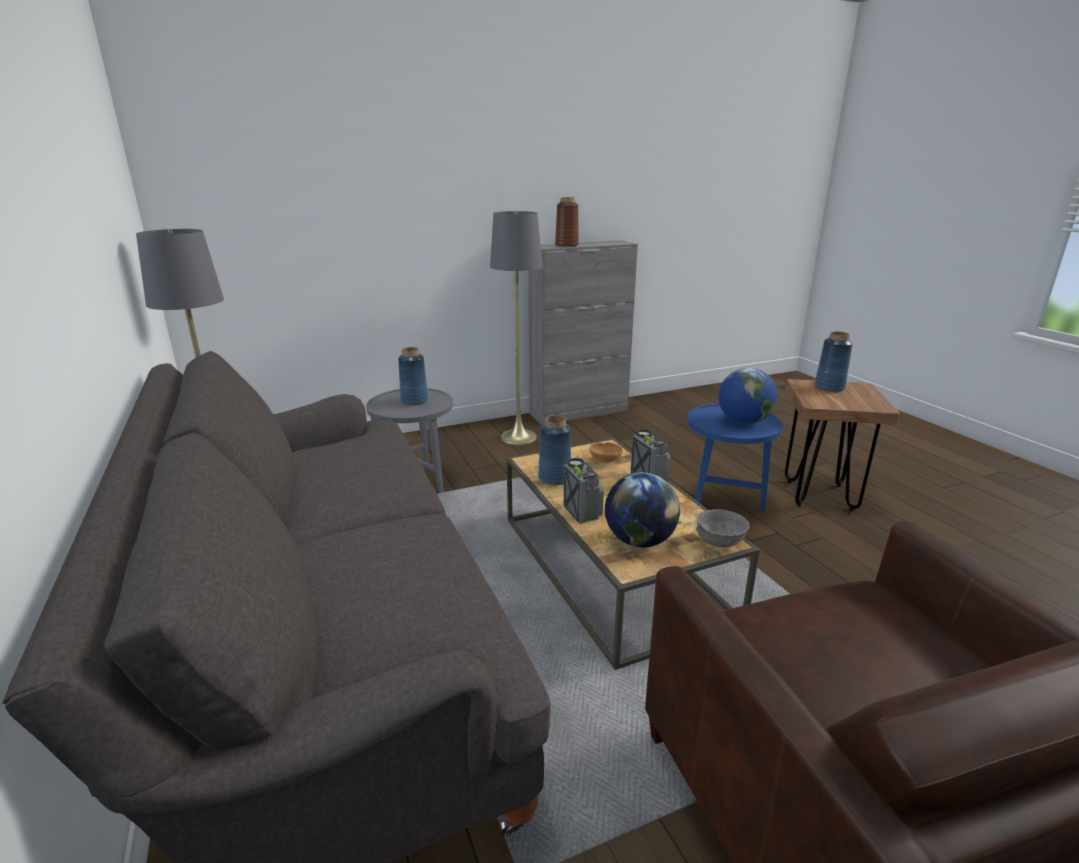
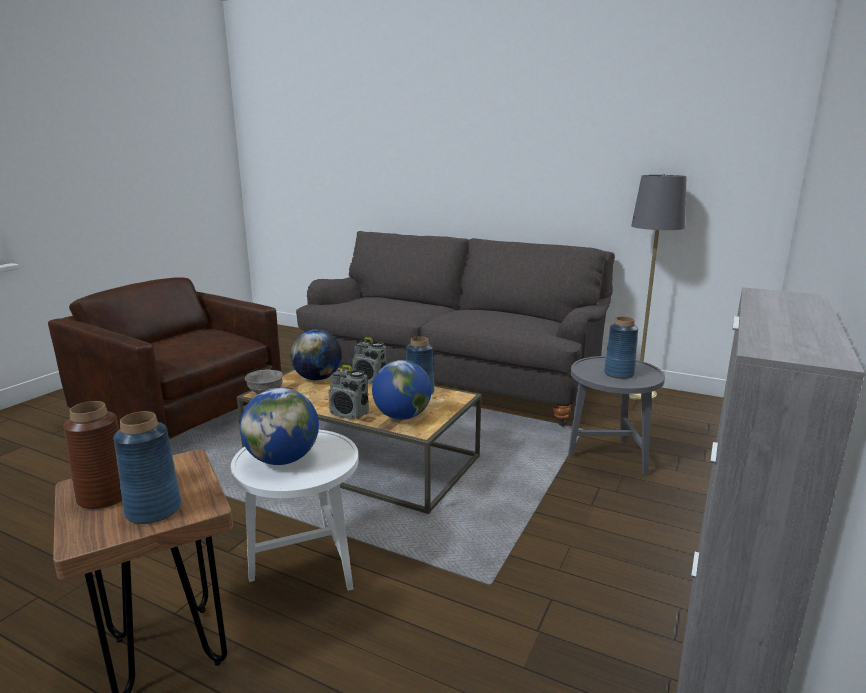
camera: 140 degrees right, 5 degrees down
grey floor lamp [490,211,543,445] -> none
brown vase [555,197,579,247] -> brown vase moved to [63,401,122,509]
brown bowl [589,442,623,464] -> globe [372,360,432,420]
blue side table [687,403,783,511] -> white side table [231,430,359,591]

